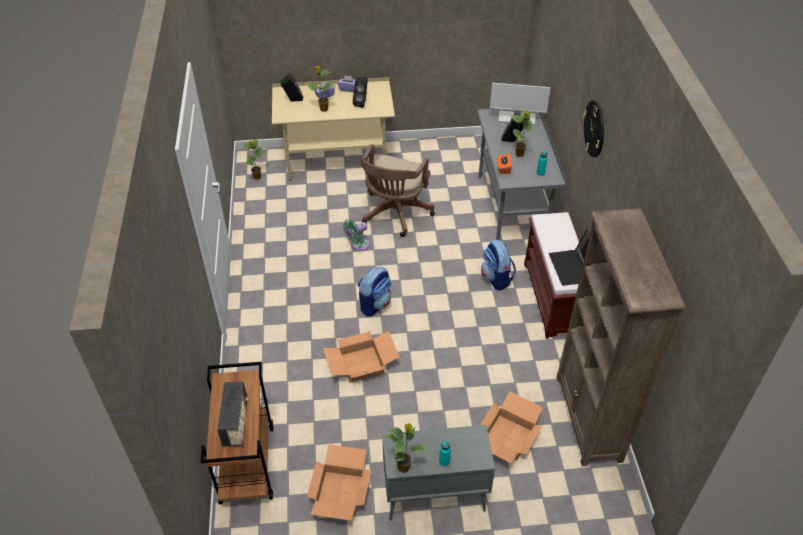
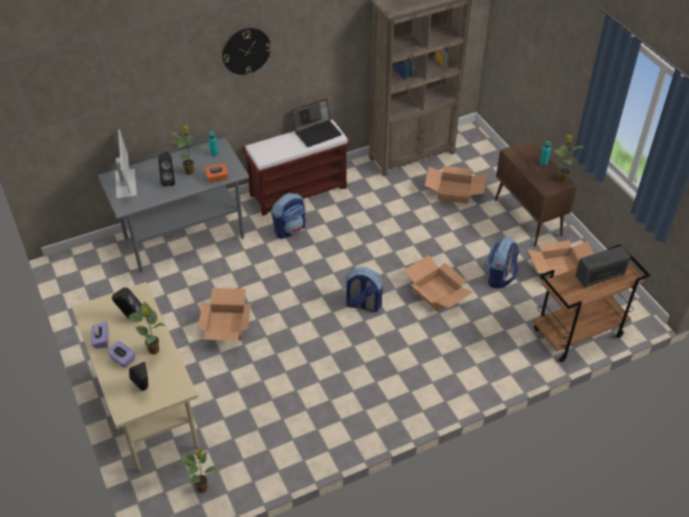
camera: 110 degrees left, 0 degrees up
green fan [343,219,370,251] -> none
brown office chair [360,144,435,237] -> cardboard box [198,288,251,341]
grey cabinet [382,425,495,521] -> brown cabinet [495,140,577,246]
none -> backpack [485,237,519,289]

